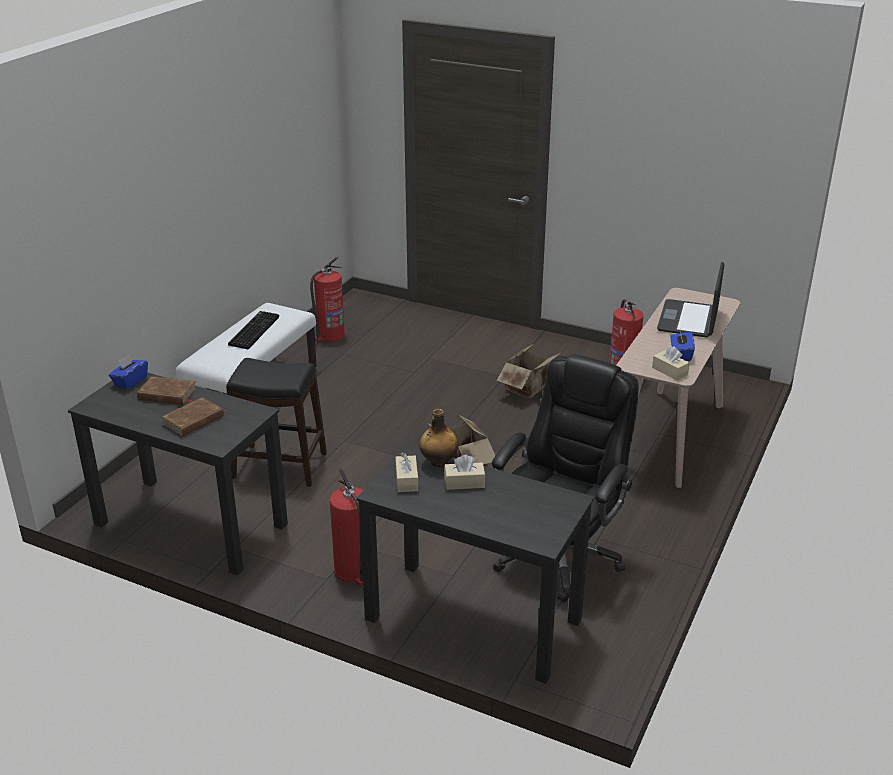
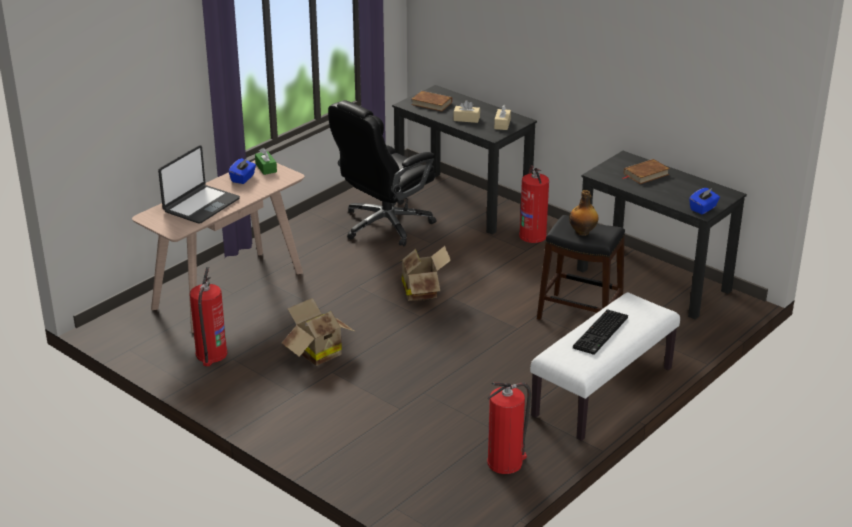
camera: 165 degrees left, 0 degrees up
brown book [137,376,196,405] -> brown book moved to [411,91,452,111]
bottle [419,409,459,467] -> bottle moved to [569,190,599,236]
beige tissue box [652,346,690,380] -> green tissue box [255,148,277,175]

